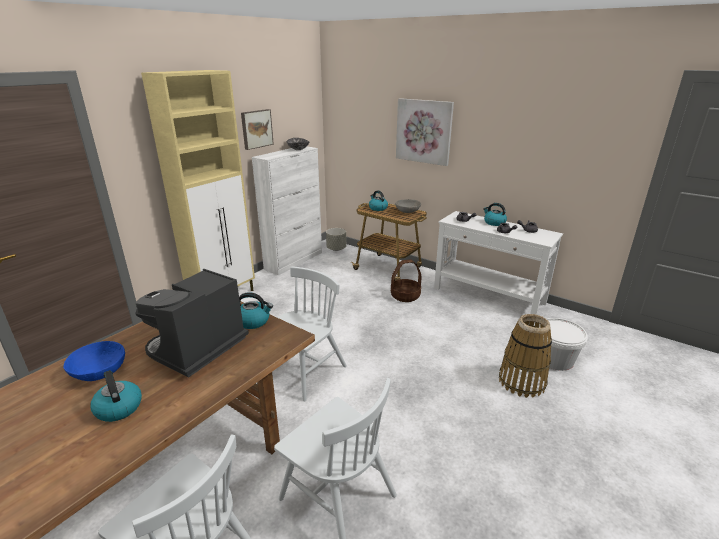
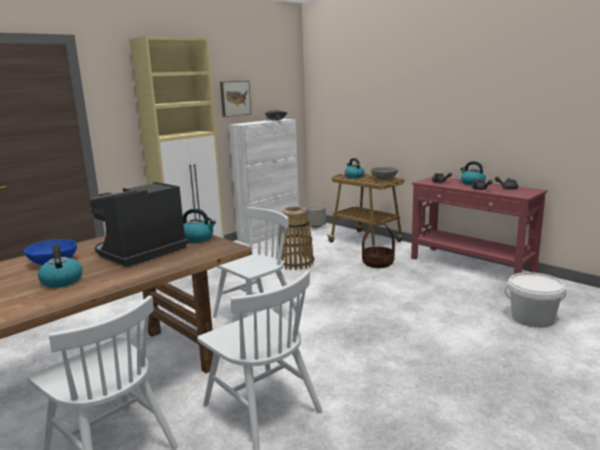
camera: 10 degrees right, 10 degrees down
picture [396,98,454,166] -> none
white console table [434,211,563,315] -> red console table [411,177,547,274]
basket [499,314,552,398] -> basket moved to [279,206,314,270]

